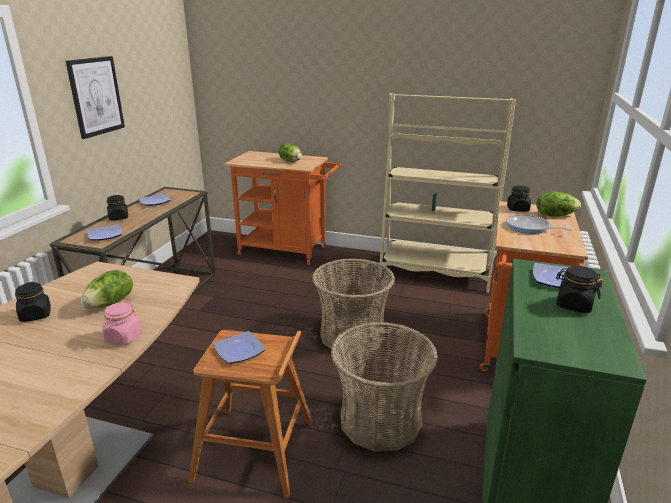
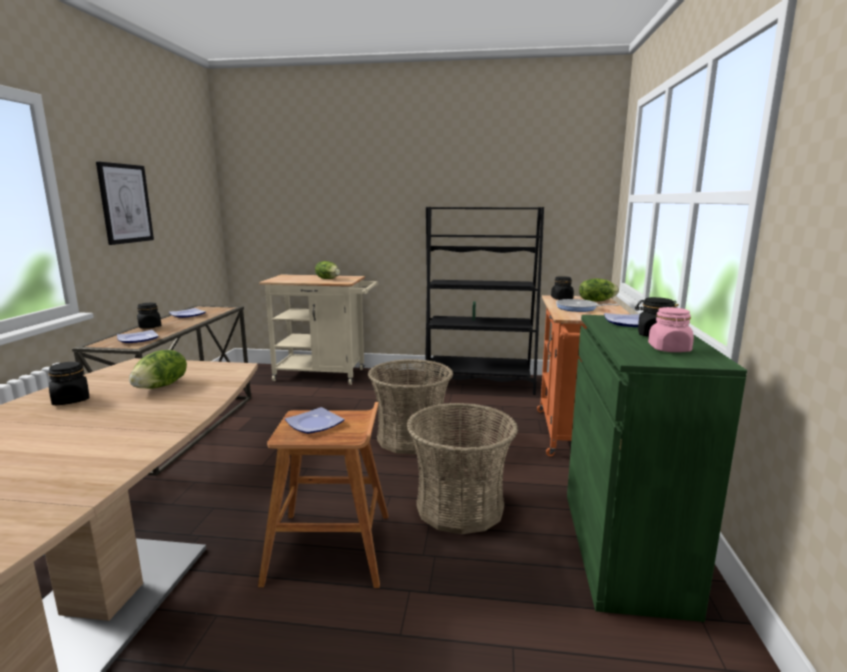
camera: 10 degrees left, 10 degrees down
pink jar [102,301,142,345] -> pink jar moved to [648,307,694,352]
orange cart [225,151,341,265] -> beige cart [259,275,378,385]
beige bookcase [379,93,516,293] -> black bookcase [425,207,544,395]

